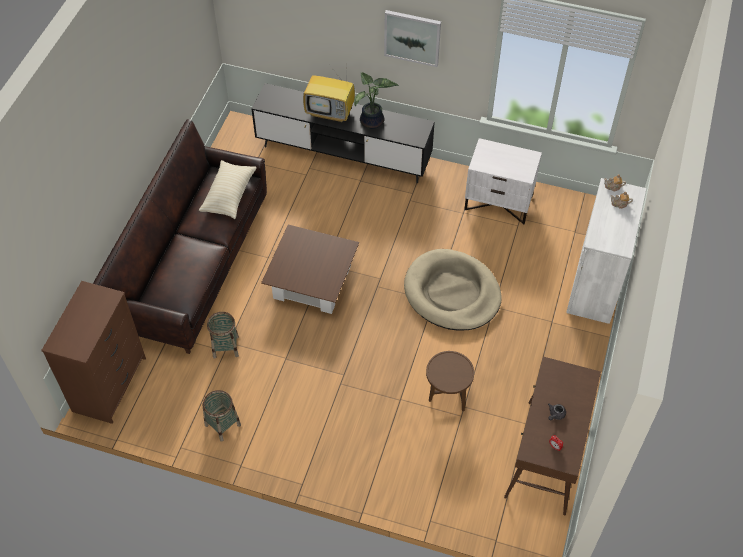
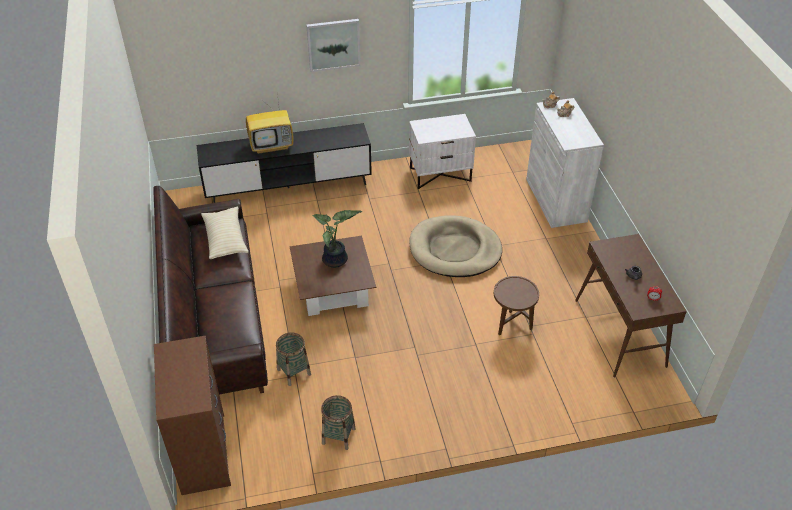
camera: 30 degrees left, 10 degrees down
potted plant [354,72,399,129] -> potted plant moved to [313,210,362,268]

